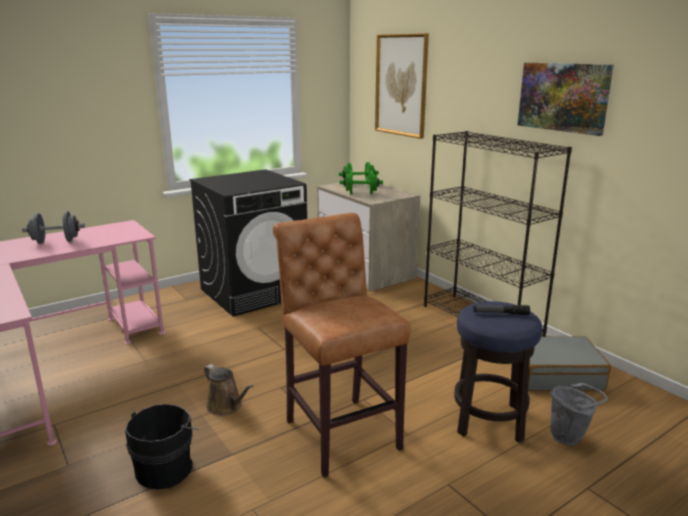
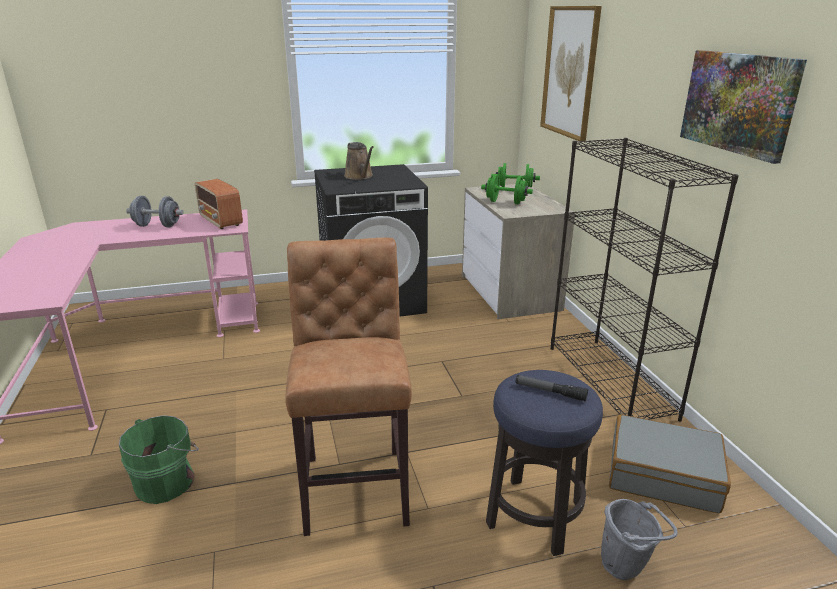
camera: 20 degrees right, 5 degrees up
black bucket [125,404,198,489] -> green bucket [119,415,199,504]
brown watering can [204,364,253,416] -> brown watering can moved to [344,142,373,180]
none -> radio [195,179,243,229]

